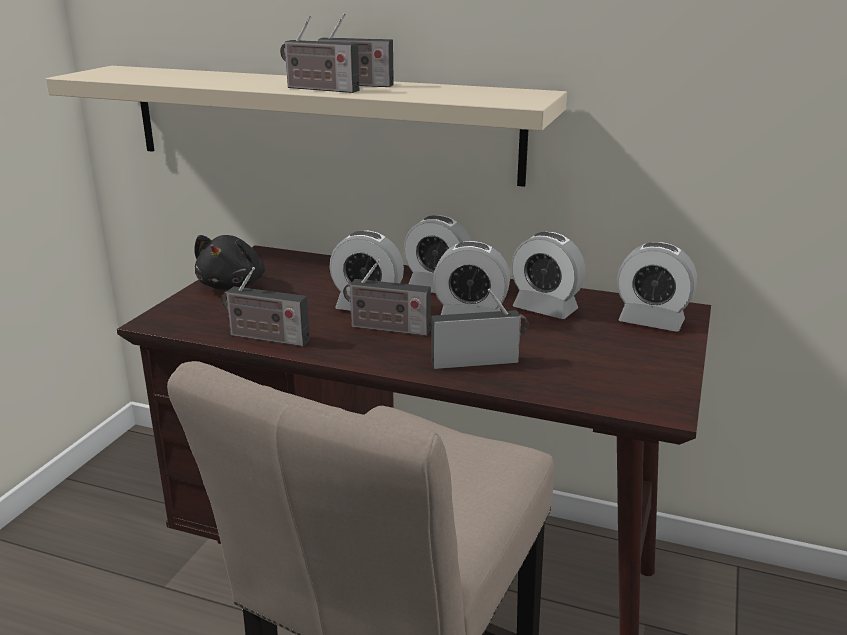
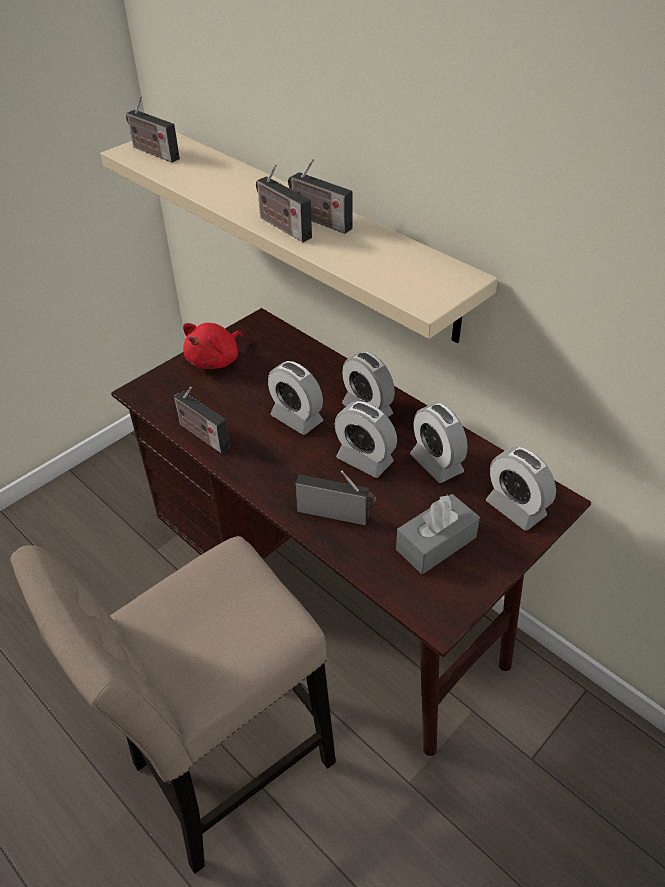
camera: 25 degrees right, 20 degrees up
black plush toy [194,235,265,290] -> red plush toy [183,323,243,369]
radio [343,259,431,336] -> radio moved to [126,96,180,162]
none -> grey tissue box [396,494,480,574]

